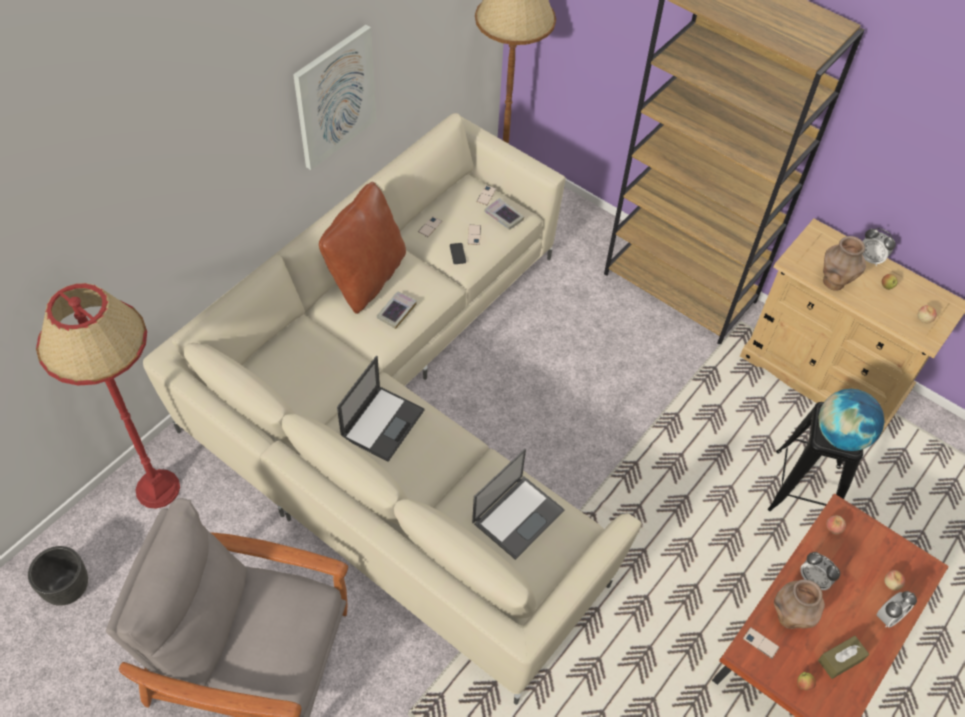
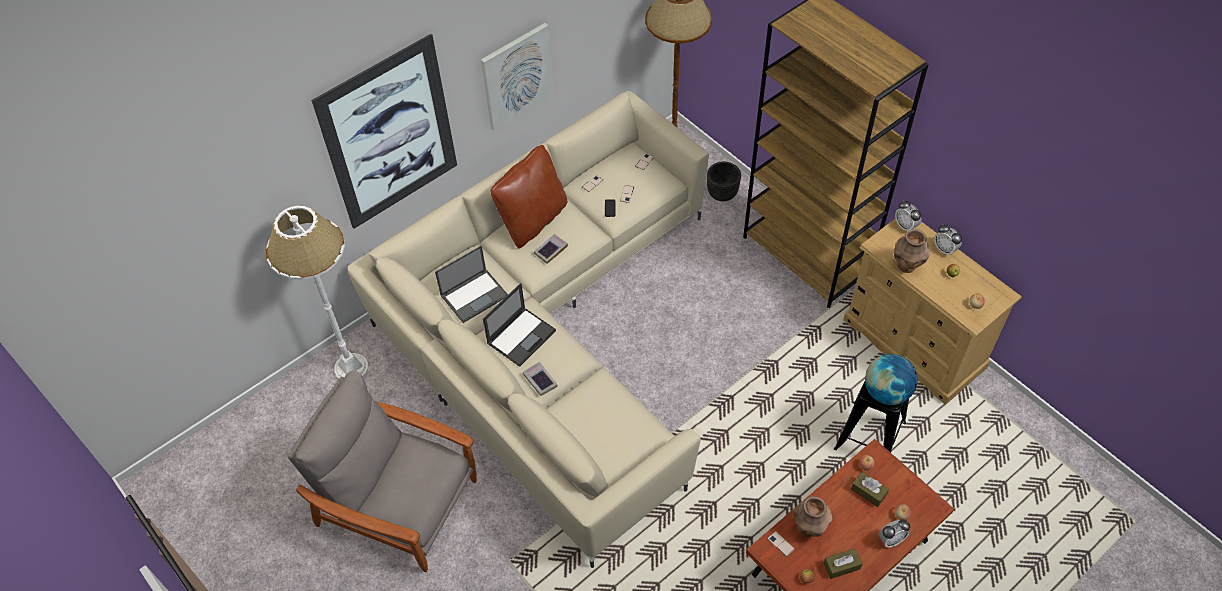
camera: 15 degrees right, 0 degrees up
black planter [28,546,88,606] -> black planter moved to [707,161,741,201]
red floor lamp [36,283,180,509] -> white floor lamp [266,205,368,379]
laptop [472,449,565,560] -> laptop moved to [435,246,508,323]
book [484,198,524,230] -> book moved to [523,362,558,396]
alarm clock [800,552,840,590] -> alarm clock moved to [895,200,921,231]
none -> picture [311,34,457,229]
none -> brown tissue box [851,472,889,507]

